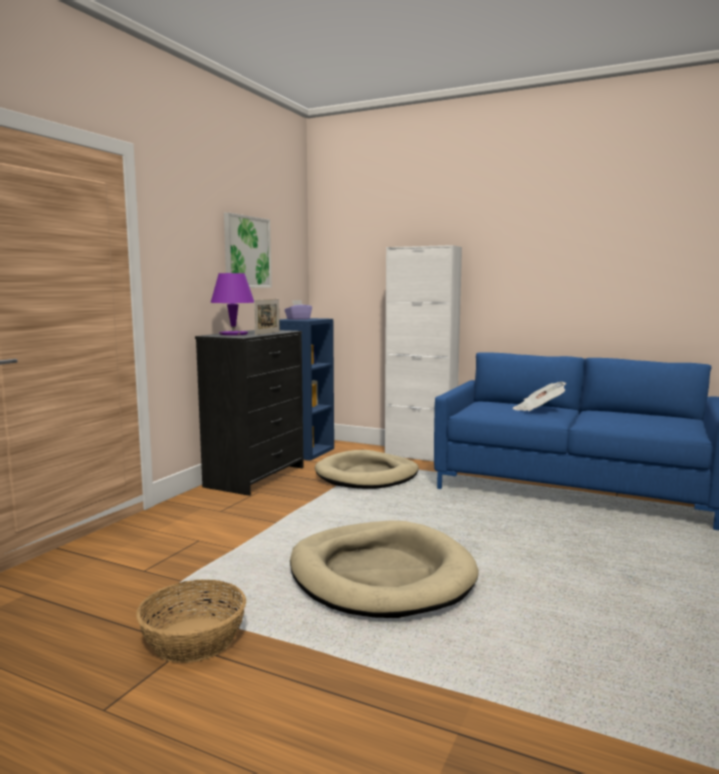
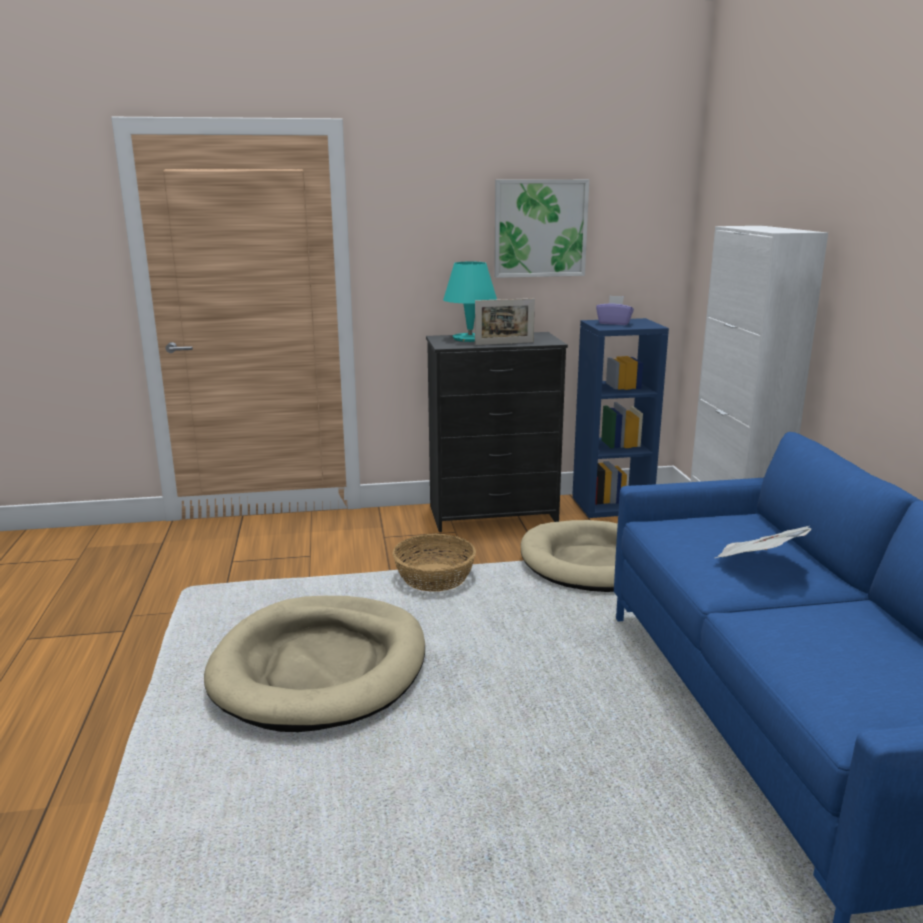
camera: 55 degrees right, 10 degrees up
basket [136,580,246,663] -> basket moved to [393,534,476,592]
purple table lamp [210,273,254,335] -> turquoise table lamp [443,262,497,342]

